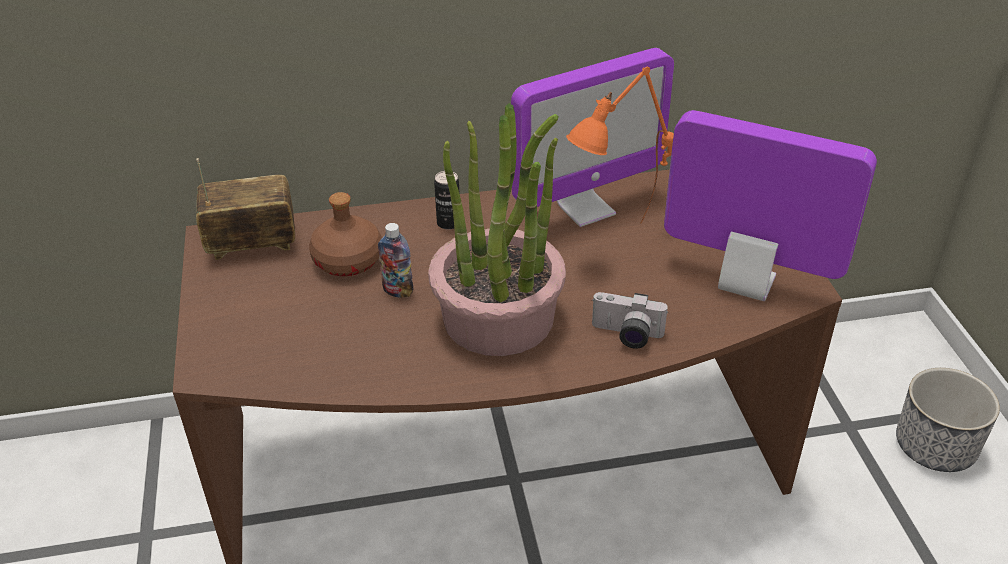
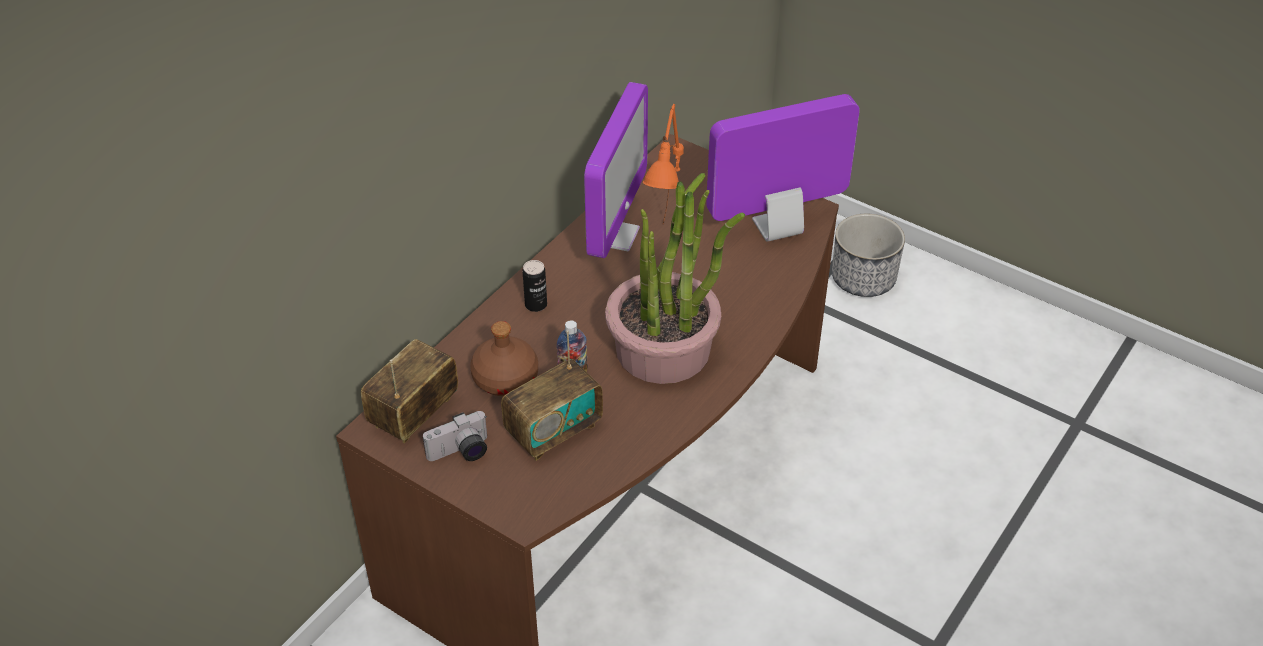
camera: 45 degrees left, 5 degrees up
camera [592,292,668,349] -> camera moved to [423,411,487,461]
none -> radio [501,330,603,461]

